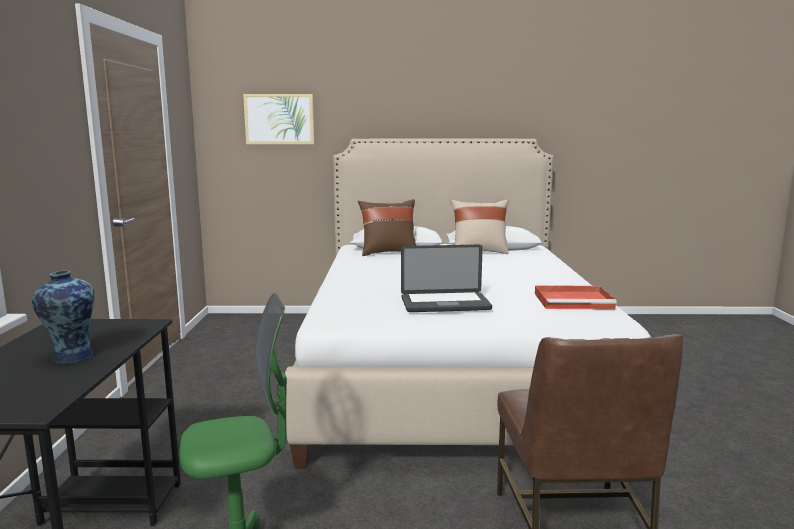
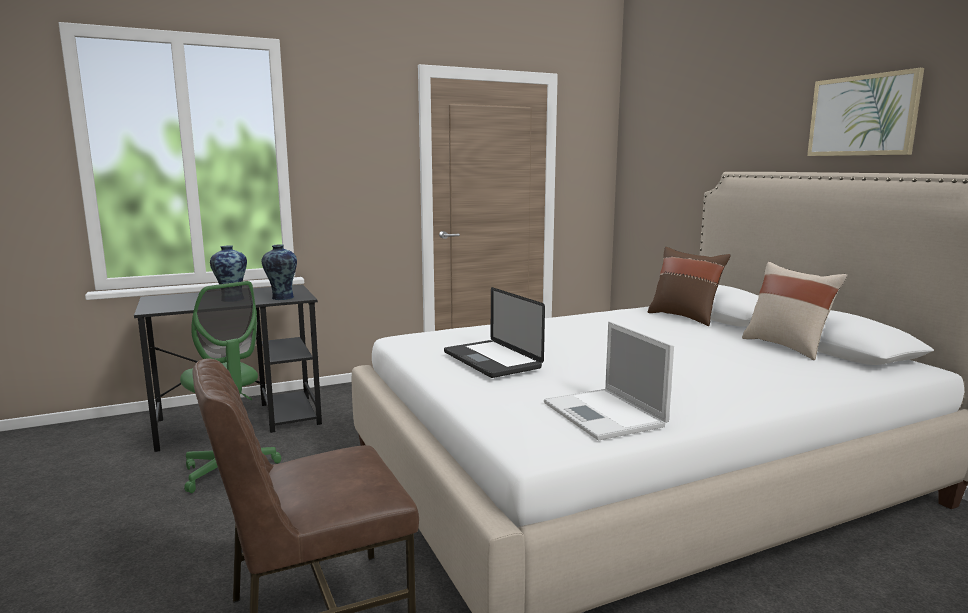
camera: 65 degrees right, 0 degrees up
picture [243,94,314,144] -> picture moved to [807,68,924,156]
red tray [535,285,617,310] -> laptop [544,321,674,441]
none -> vase [262,244,297,300]

